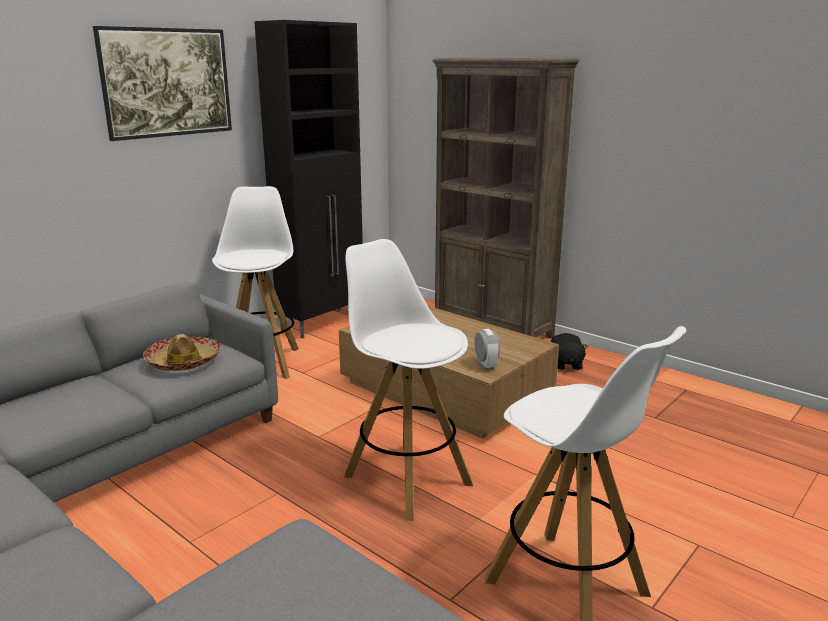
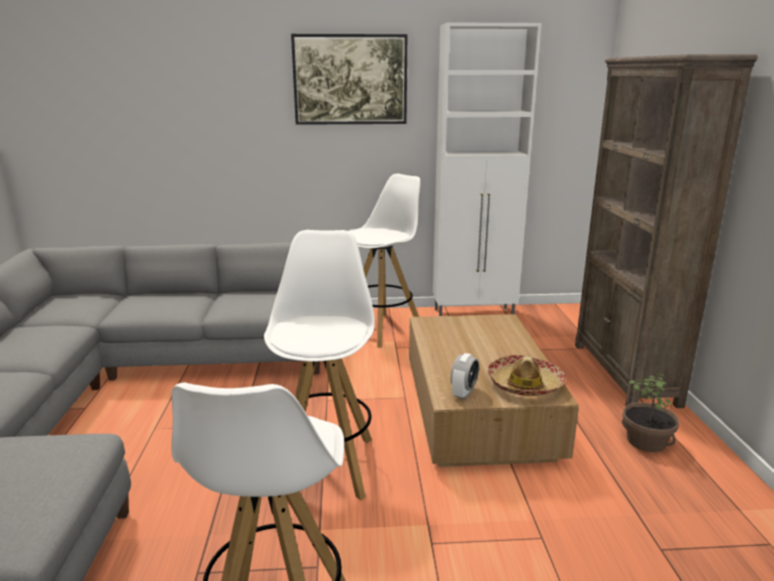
camera: 45 degrees right, 0 degrees up
hat [143,334,221,371] -> hat moved to [487,355,566,396]
black cabinet [254,20,363,339] -> white cabinet [433,22,542,316]
black plush toy [551,333,588,370] -> potted plant [622,374,680,452]

